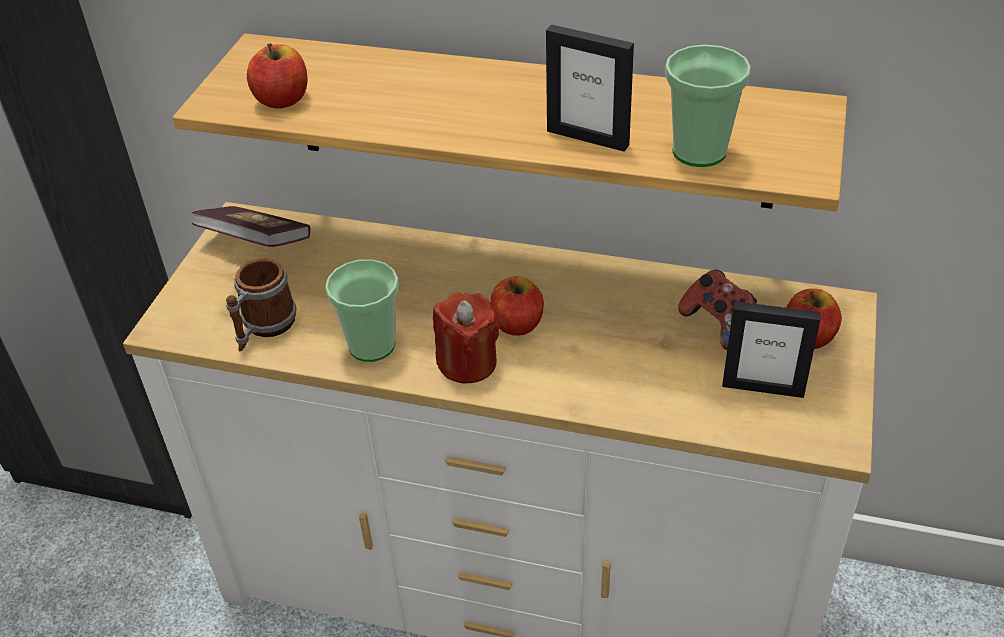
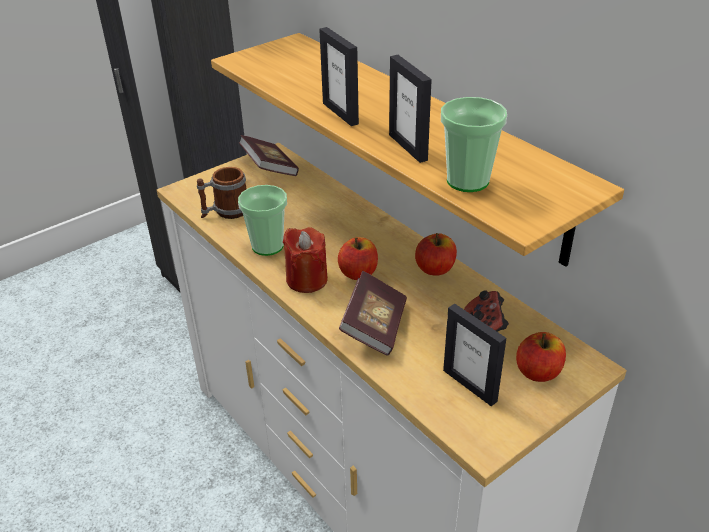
camera: 35 degrees right, 5 degrees down
apple [247,43,308,109] -> apple moved to [415,233,457,275]
none -> picture frame [319,27,359,126]
none -> book [339,271,407,356]

